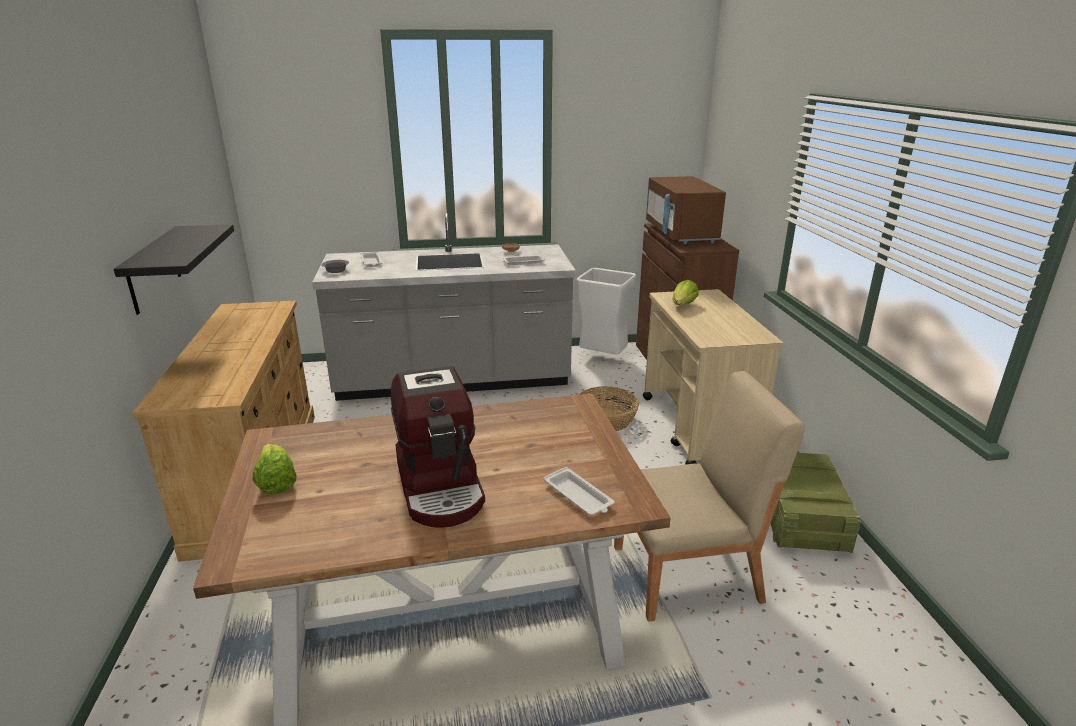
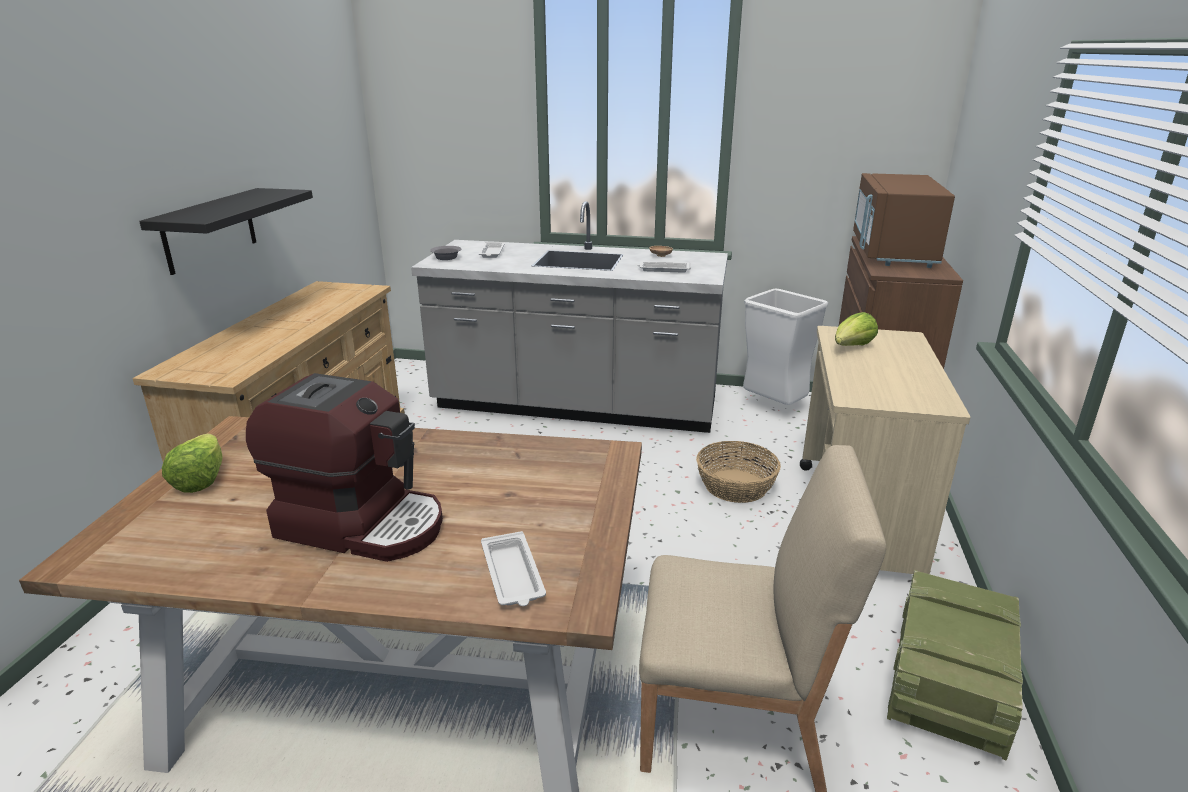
camera: 20 degrees right, 0 degrees up
coffee machine [391,366,485,528] -> coffee machine turned 75 degrees counterclockwise [246,373,443,562]

